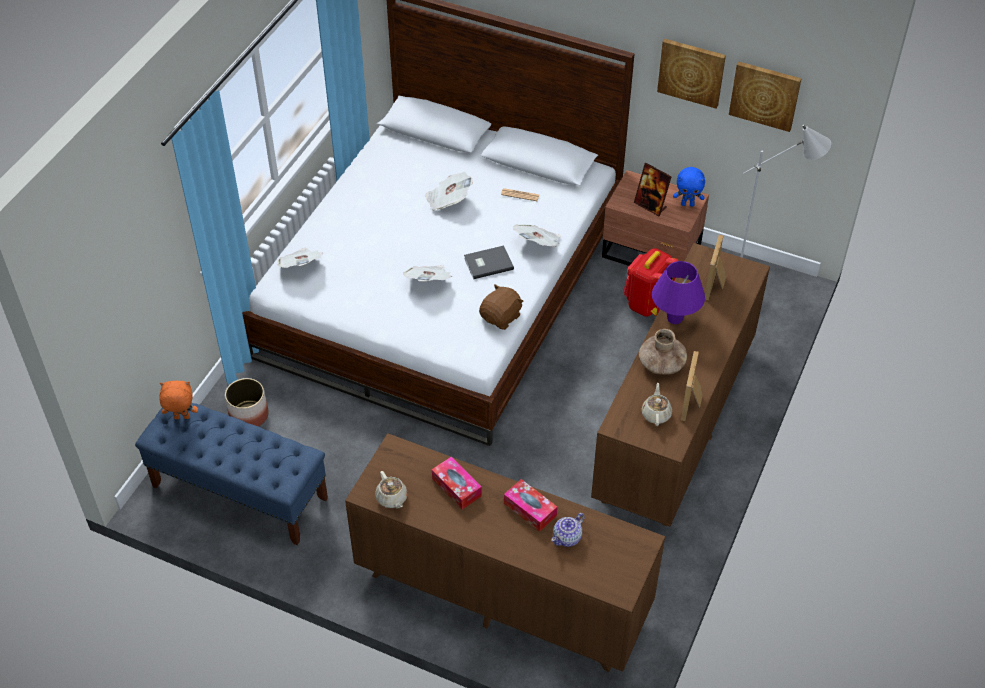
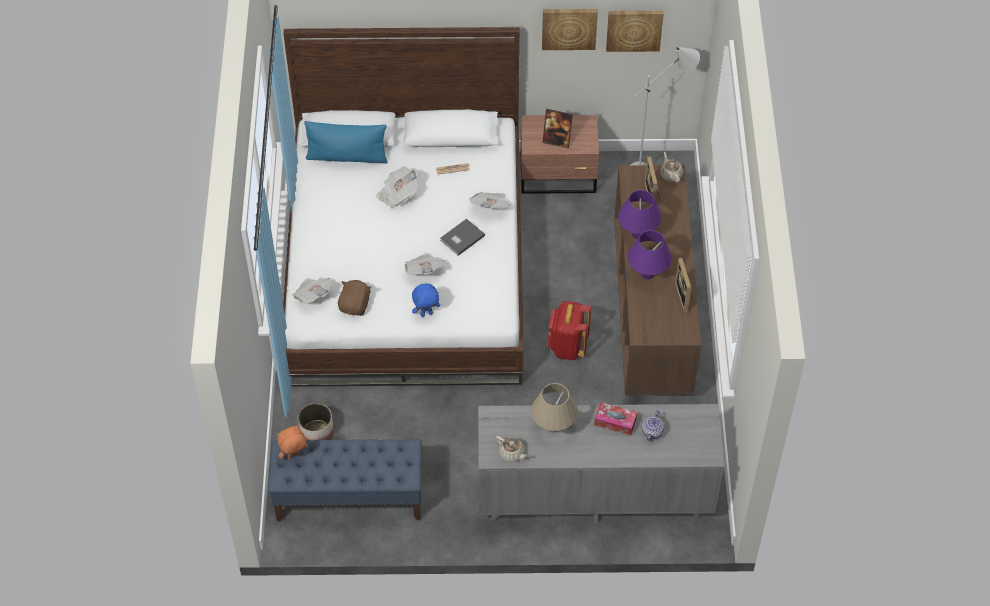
camera: 25 degrees left, 5 degrees up
brown dresser [345,433,665,672] -> grey dresser [478,404,725,523]
tissue box [432,456,482,509] -> beige table lamp [531,383,578,433]
brown plush toy [479,284,523,330] -> brown plush toy moved to [338,280,372,316]
red backpack [624,248,679,317] -> red backpack moved to [546,301,591,360]
brown vase [639,329,687,375] -> purple table lamp [627,230,672,279]
beige teapot [641,383,672,426] -> beige teapot moved to [660,152,683,182]
blue plush toy [673,167,705,207] -> blue plush toy moved to [412,284,440,317]
none -> blue pillow [304,121,388,164]

